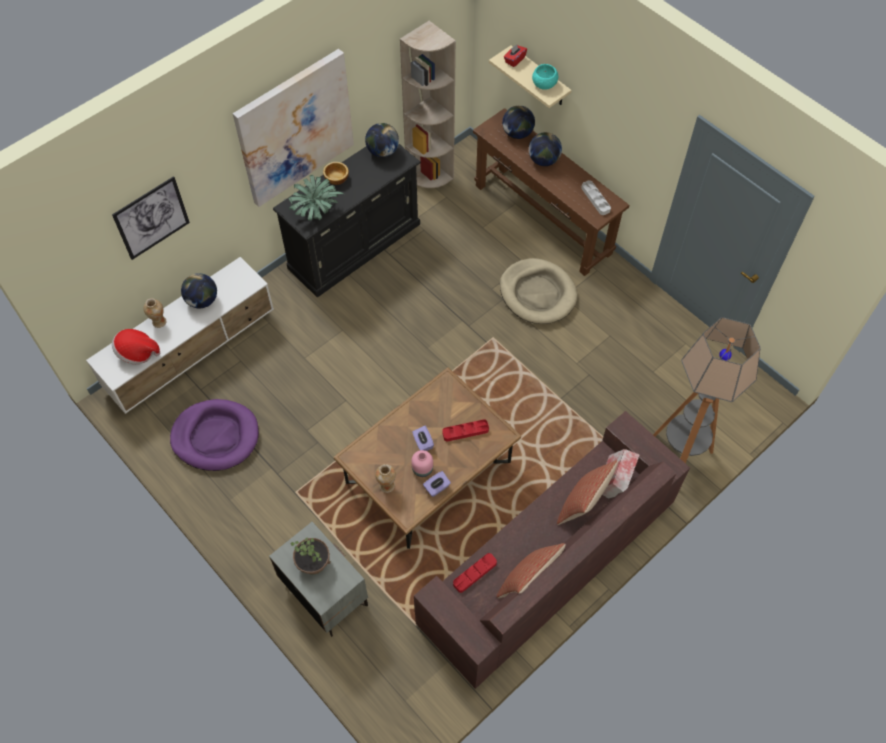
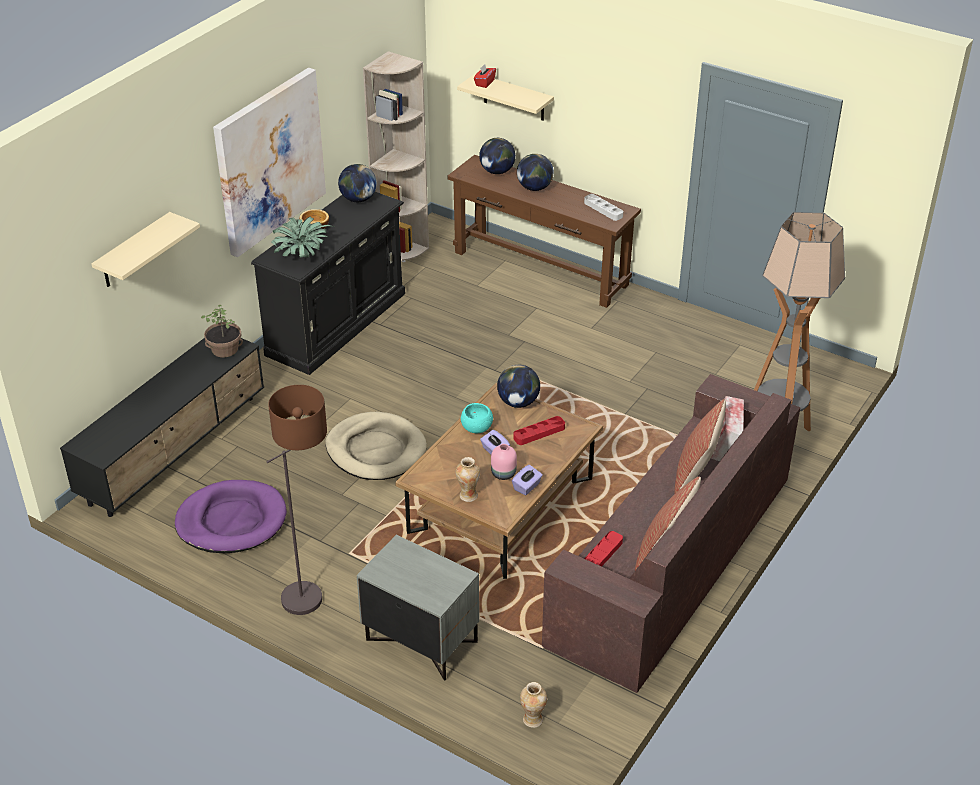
camera: 15 degrees left, 20 degrees down
white tv stand [86,257,274,414] -> black tv stand [60,338,264,517]
picture [112,176,190,260] -> beige shelf [91,212,200,287]
hat [112,329,161,364] -> none
vase [144,298,167,328] -> vase moved to [520,682,547,728]
globe [181,273,217,308] -> globe moved to [497,365,540,408]
potted plant [291,538,331,574] -> potted plant moved to [201,304,243,358]
beige dog bed [500,258,577,324] -> beige dog bed moved to [325,412,427,480]
turquoise bowl [532,64,558,90] -> turquoise bowl moved to [461,403,493,433]
none -> brown floor lamp [266,385,327,615]

